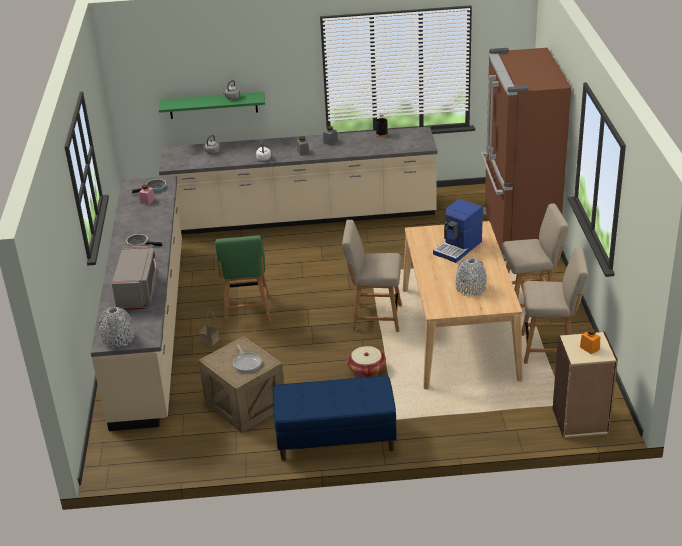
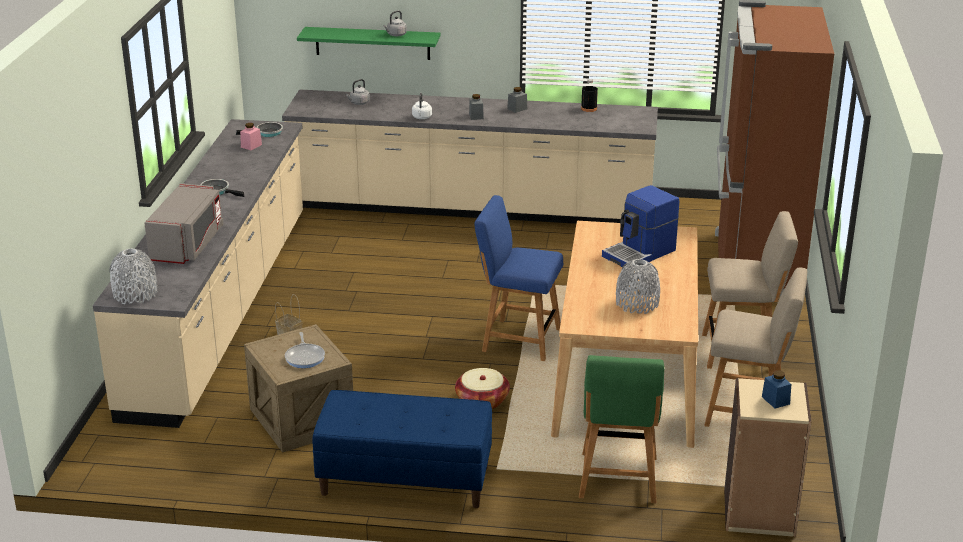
camera: 10 degrees right, 5 degrees down
green chair [215,235,271,325] -> green chair moved to [579,355,664,503]
beige chair [342,220,402,332] -> blue chair [474,195,563,361]
orange jar [580,328,600,354] -> blue jar [762,370,791,409]

